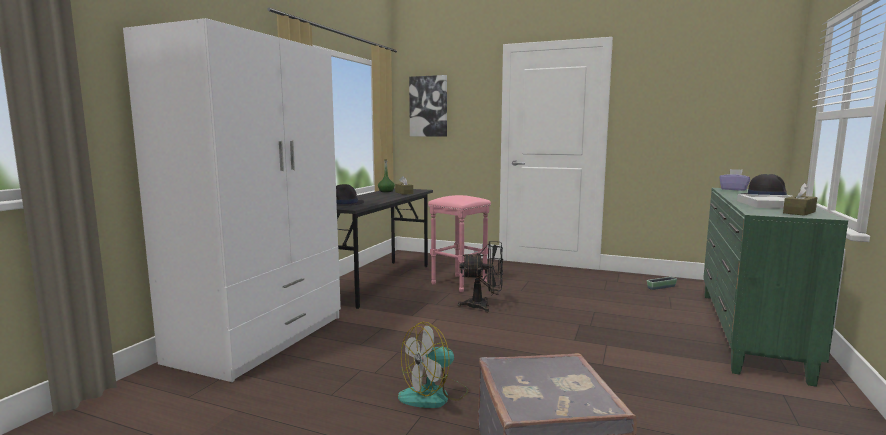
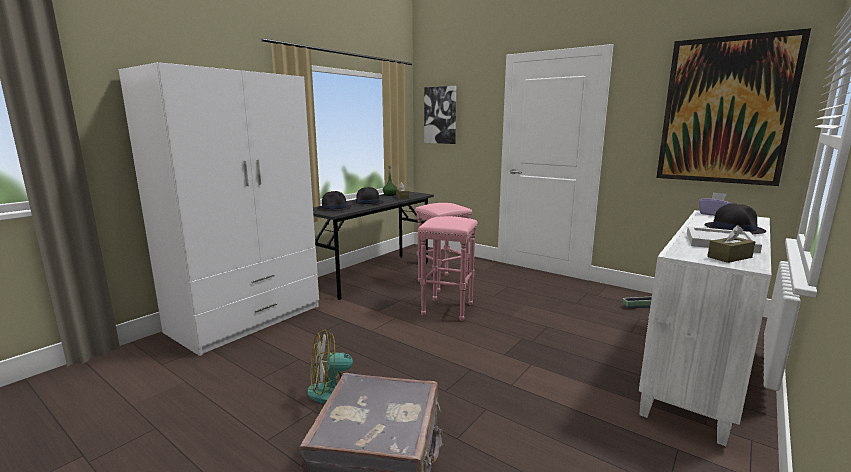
camera: 15 degrees right, 5 degrees up
black fan [458,241,503,312] -> pink stool [418,216,478,321]
green dresser [703,188,848,387] -> white dresser [639,210,771,446]
none -> black hat [352,187,384,205]
none -> picture [656,28,811,186]

